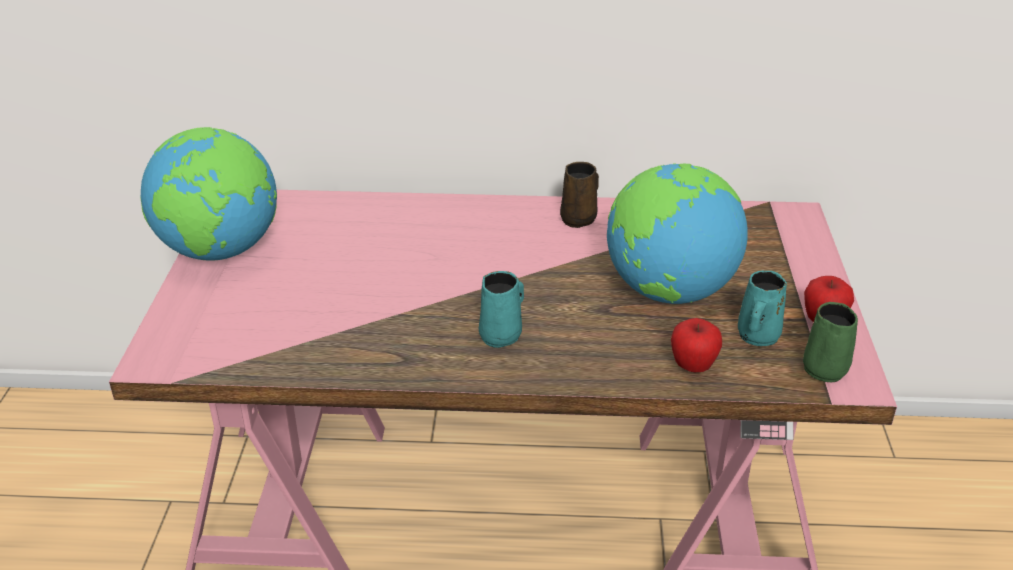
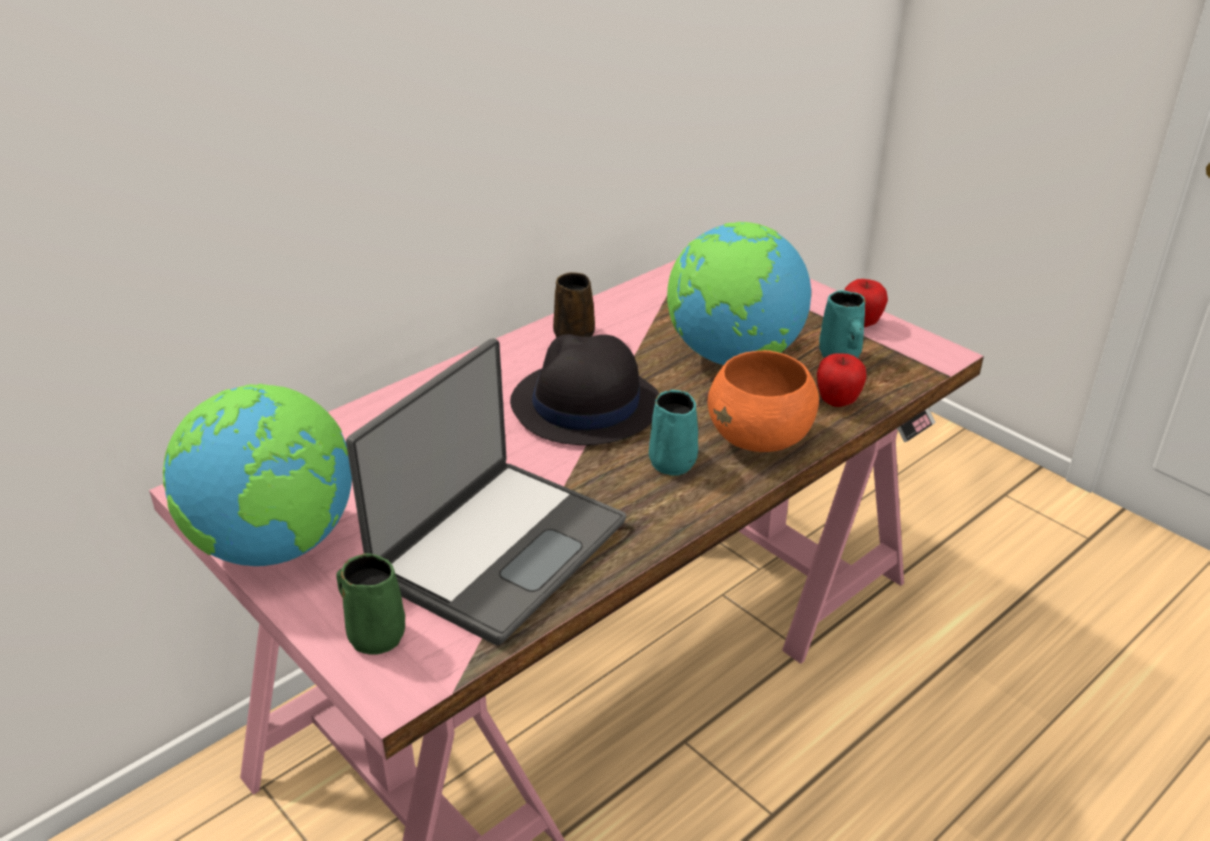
camera: 45 degrees left, 0 degrees up
green mug [803,302,858,382] -> green mug moved to [336,553,405,655]
none -> laptop [346,338,626,646]
none -> black hat [510,334,659,445]
none -> orange bowl [707,350,819,452]

